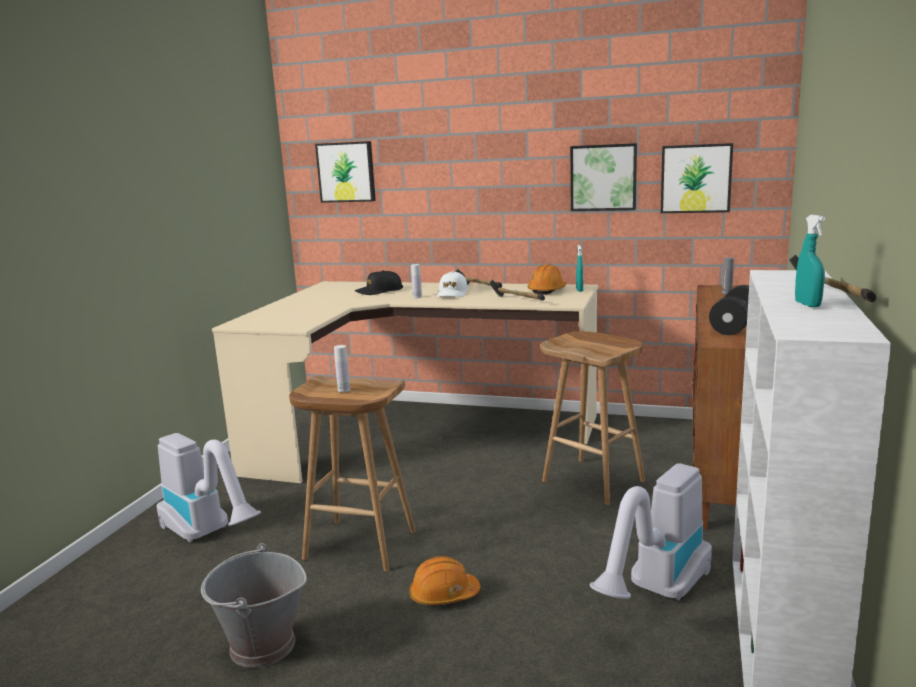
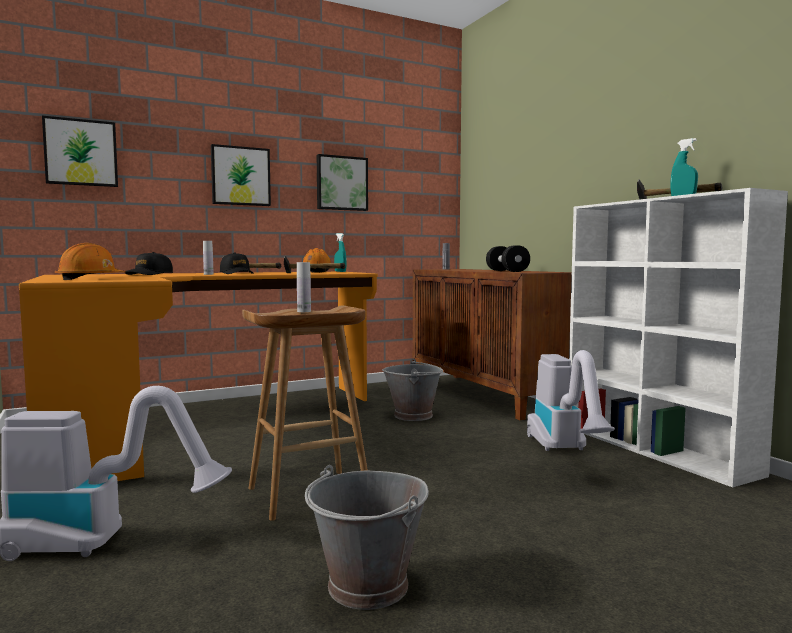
camera: 45 degrees left, 10 degrees down
beige desk [212,281,598,483] -> orange desk [19,272,378,481]
orange hard hat [409,556,480,605] -> orange hard hat moved to [55,243,126,280]
white cap [437,271,468,297] -> black cap [220,252,253,274]
brown stool [541,331,645,505] -> grey bucket [382,358,443,421]
picture [661,143,733,213] -> picture moved to [211,144,271,206]

